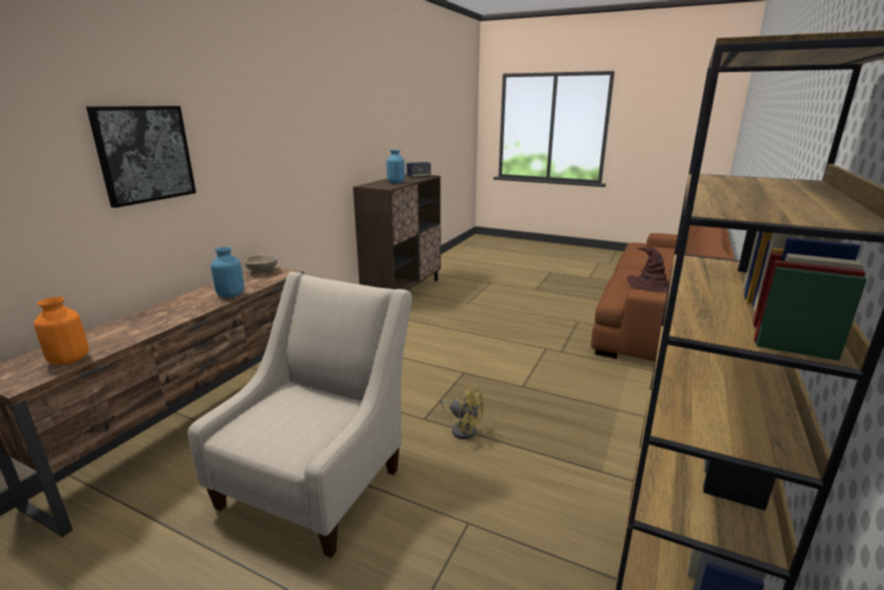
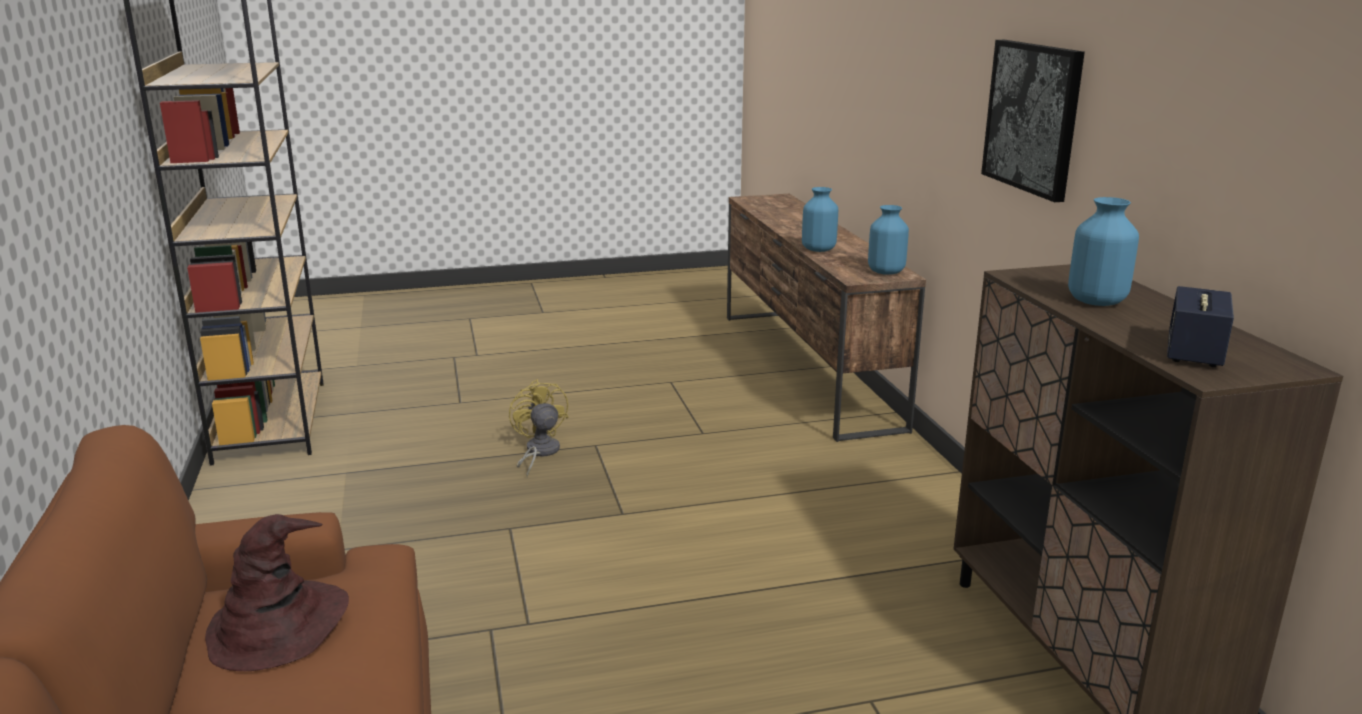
camera: 140 degrees right, 0 degrees up
orange vase [34,297,89,365] -> none
picture [86,106,196,208] -> picture moved to [981,40,1085,202]
beige armchair [188,272,412,558] -> none
beige bowl [244,255,278,273] -> blue vase [868,205,909,275]
yellow fan [440,385,483,440] -> yellow fan turned 75 degrees clockwise [509,379,568,477]

